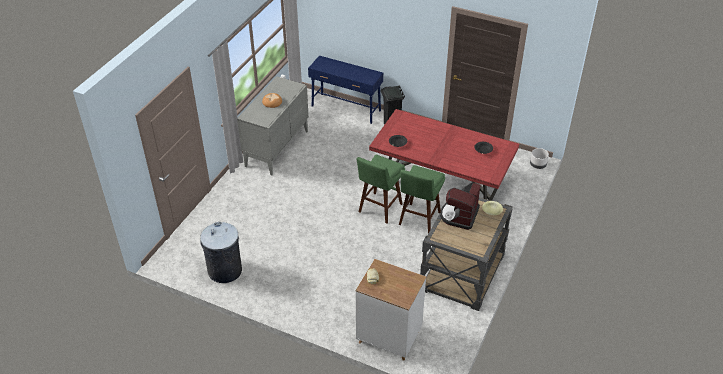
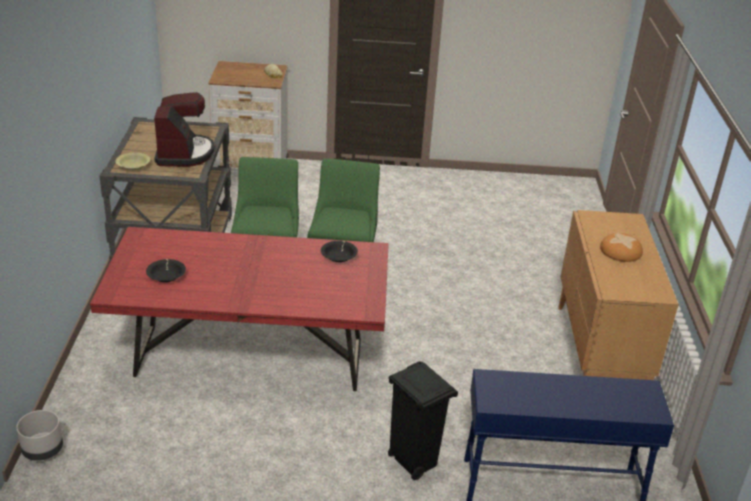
camera: 155 degrees right, 10 degrees down
grey trash can [200,222,242,283] -> none
grey cabinet [237,76,309,176] -> brown cabinet [558,210,679,380]

